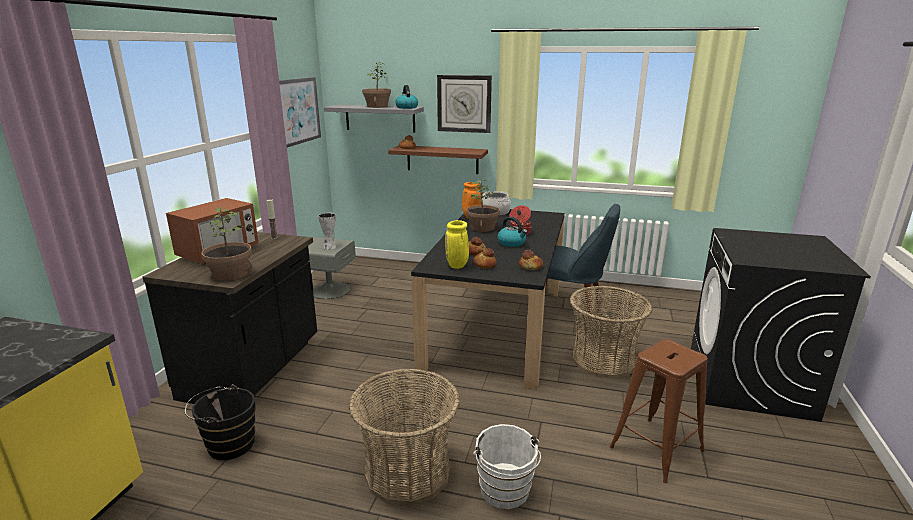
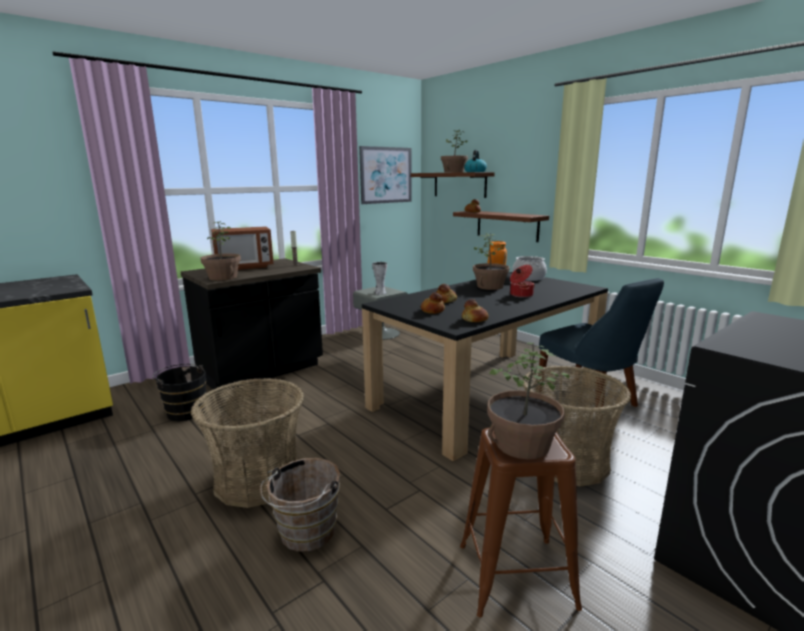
camera: 35 degrees right, 5 degrees down
grey shelf [324,104,424,133] -> brown shelf [411,172,495,198]
wall clock [437,75,492,133] -> none
yellow vase [445,220,469,269] -> none
white bucket [473,424,541,509] -> brown bucket [260,458,340,552]
kettle [498,217,527,247] -> none
none -> potted plant [487,342,569,459]

